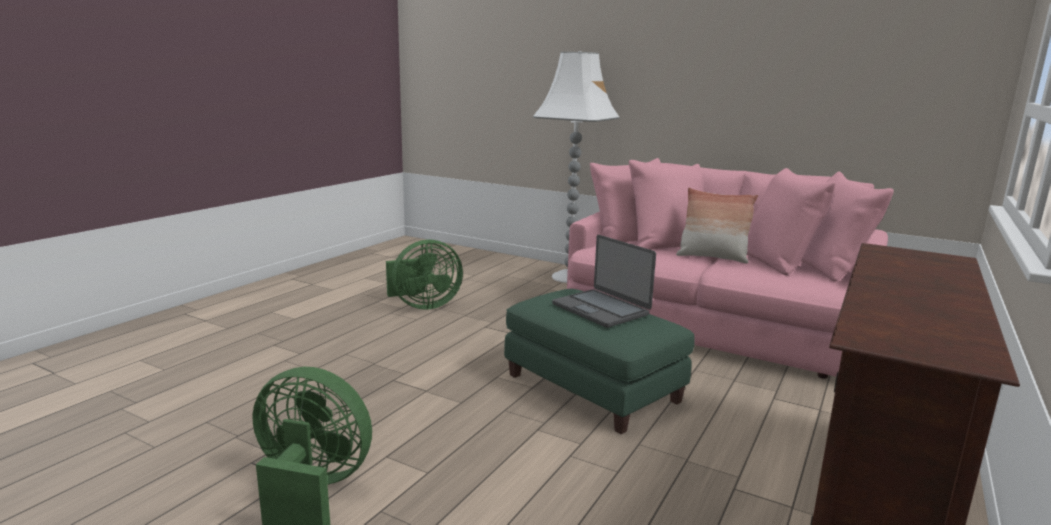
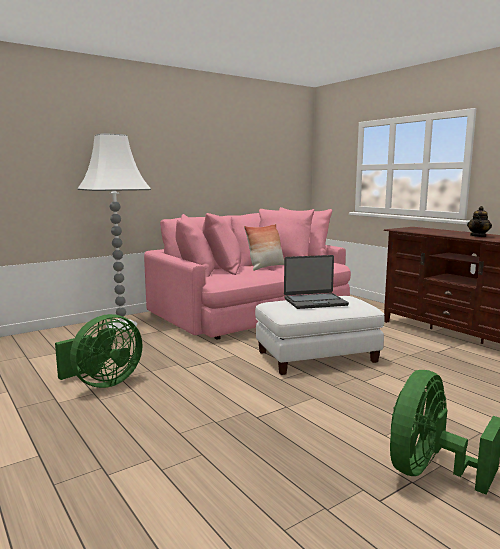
camera: 65 degrees left, 5 degrees down
green fan [386,240,463,310] -> green fan turned 45 degrees clockwise [55,314,142,388]
green ottoman [504,289,695,434] -> white ottoman [255,296,385,375]
none -> teapot [467,206,492,237]

